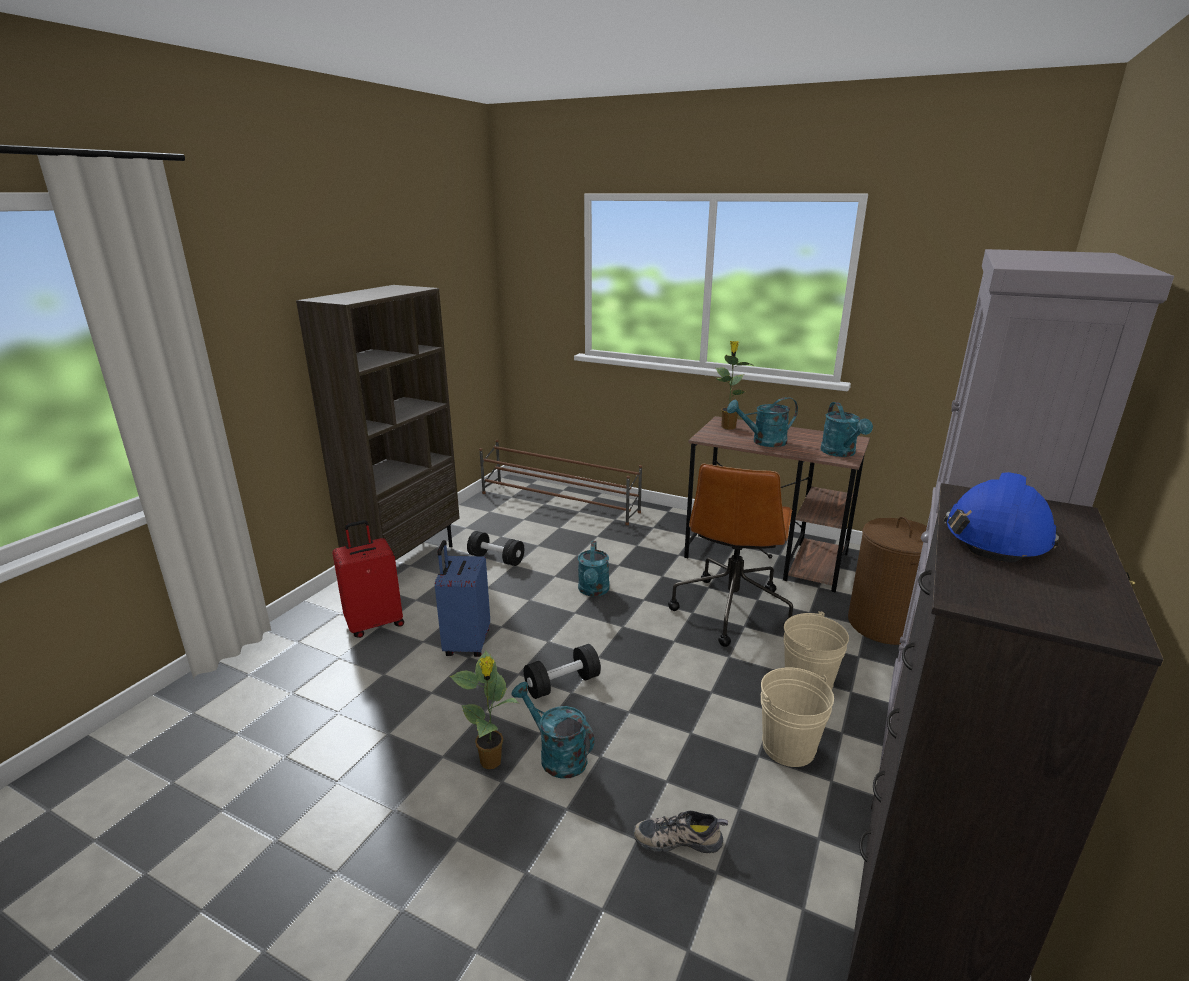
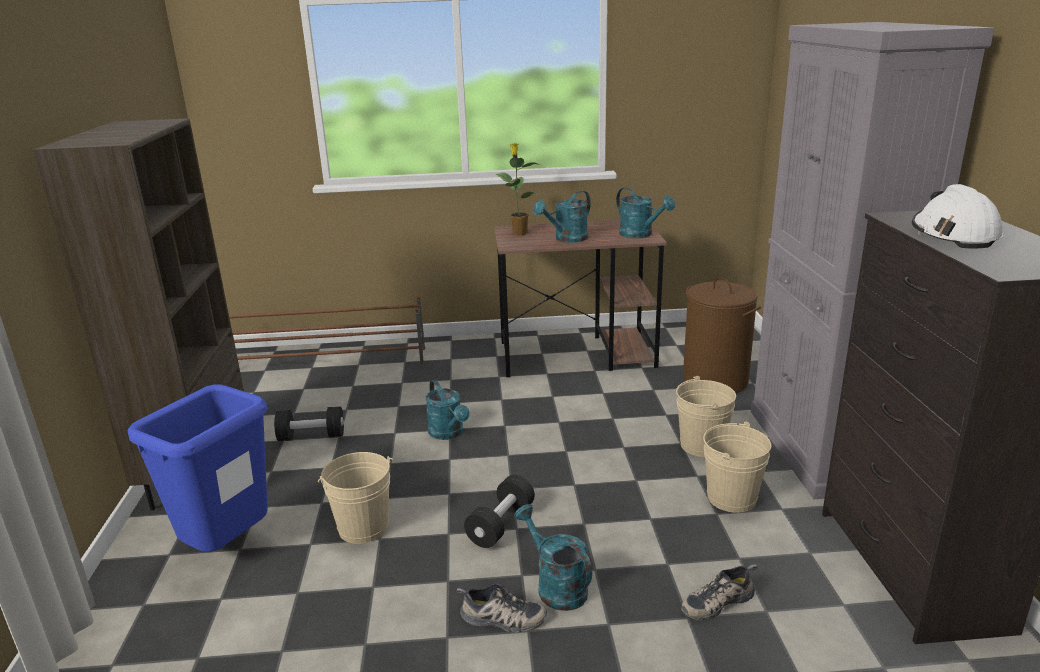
camera: 30 degrees left, 0 degrees up
red suitcase [332,520,404,638] -> blue trash can [128,384,268,552]
blue suitcase [435,540,490,657] -> beige bucket [318,452,394,544]
potted plant [450,651,519,769] -> shoe [456,584,547,633]
turquoise watering can [512,682,594,779] -> turquoise watering can turned 45 degrees clockwise [515,504,592,611]
brown office chair [668,464,793,647] -> none
blue hard hat [944,472,1060,563] -> white hard hat [912,184,1003,248]

